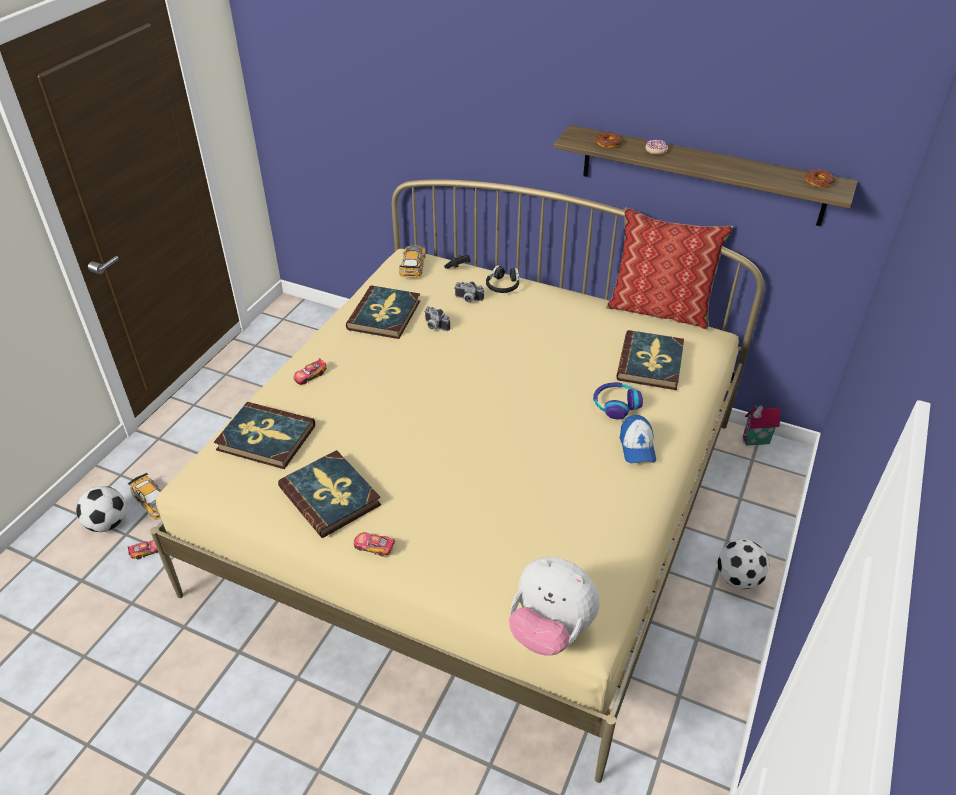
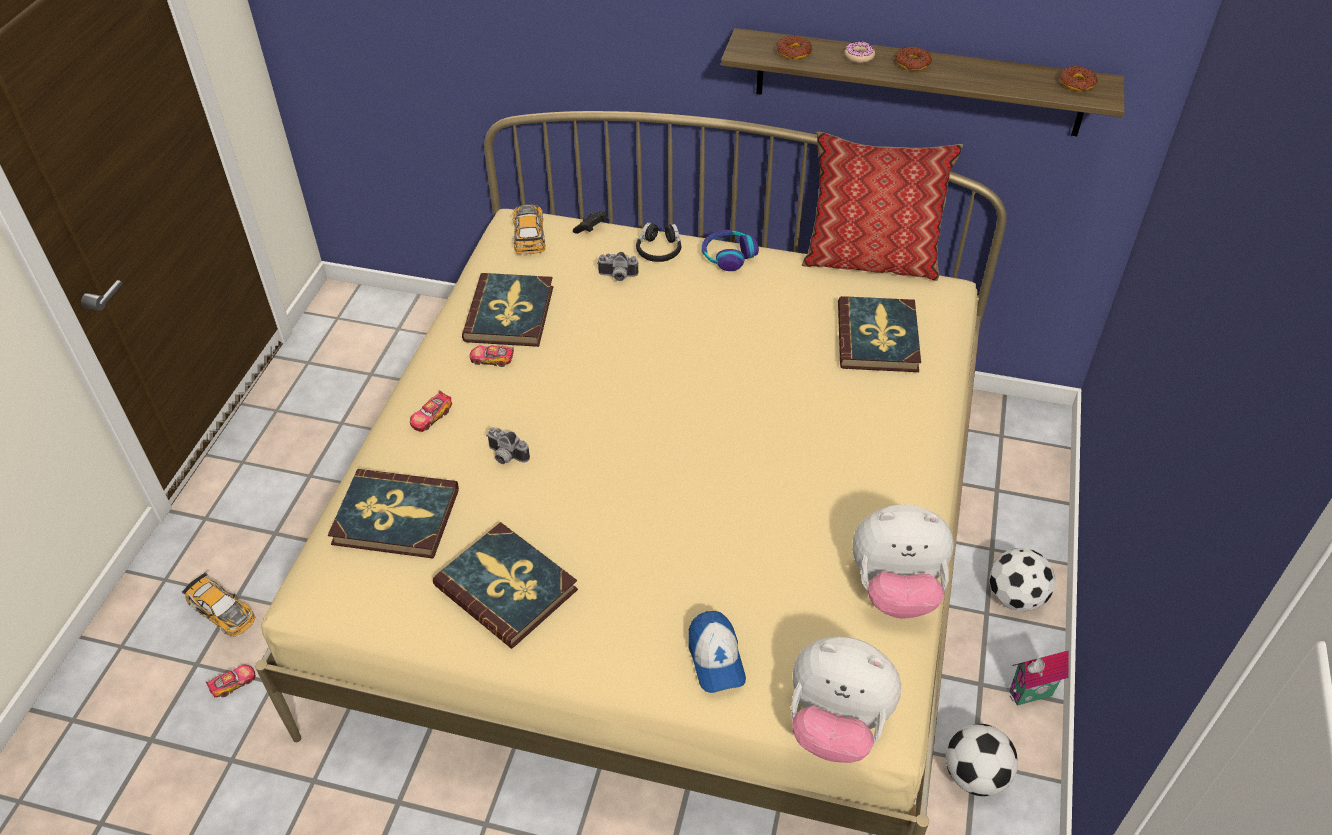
camera: 10 degrees left, 5 degrees up
football [76,486,126,532] -> football moved to [946,724,1018,796]
toy car [354,532,395,556] -> toy car moved to [470,345,514,367]
camera [424,306,450,331] -> camera moved to [486,428,530,464]
headphones [593,382,643,419] -> headphones moved to [702,230,759,271]
cap [620,415,656,463] -> cap moved to [689,611,746,693]
toy house [742,405,781,446] -> toy house moved to [1009,651,1069,705]
none -> plush toy [852,504,953,619]
none -> donut [894,46,932,71]

